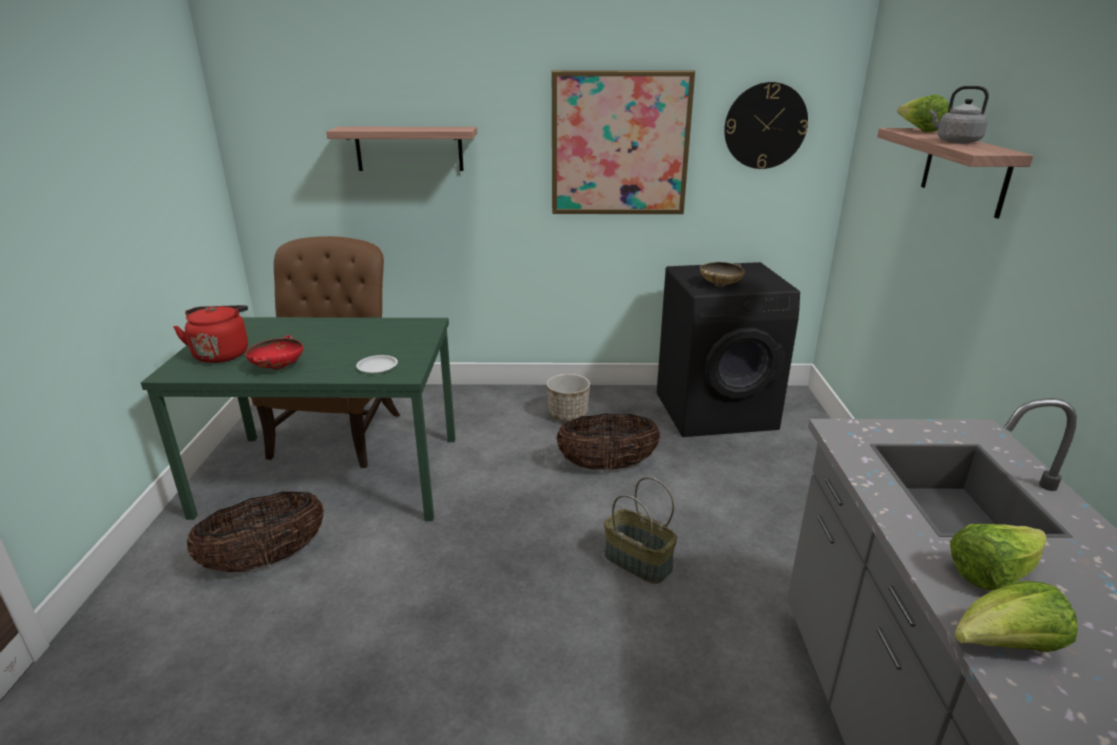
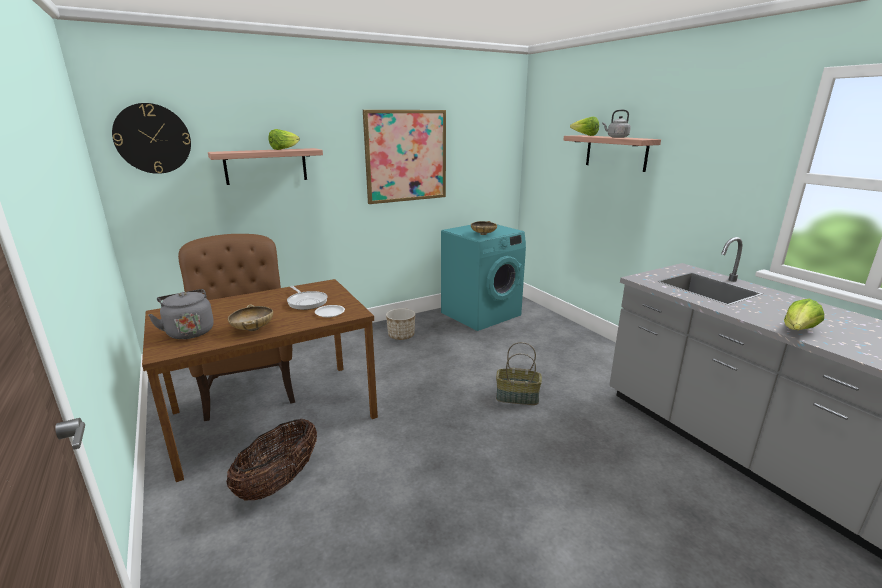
camera: 30 degrees left, 5 degrees down
green dining table [141,317,455,521] -> brown dining table [142,279,378,482]
red kettle [173,305,248,363] -> grey kettle [148,289,214,339]
red bowl [245,335,303,370] -> beige bowl [228,305,273,331]
basket [556,414,661,470] -> none
black washing machine [657,262,800,437] -> turquoise washing machine [441,225,526,331]
wall clock [724,82,808,169] -> wall clock moved to [112,103,191,174]
lettuce [950,524,1046,590] -> lettuce moved to [269,129,300,150]
none -> frying pan [287,286,328,310]

